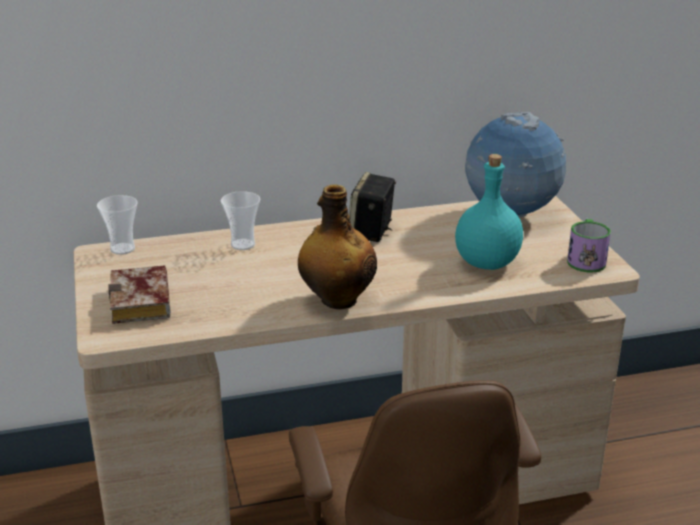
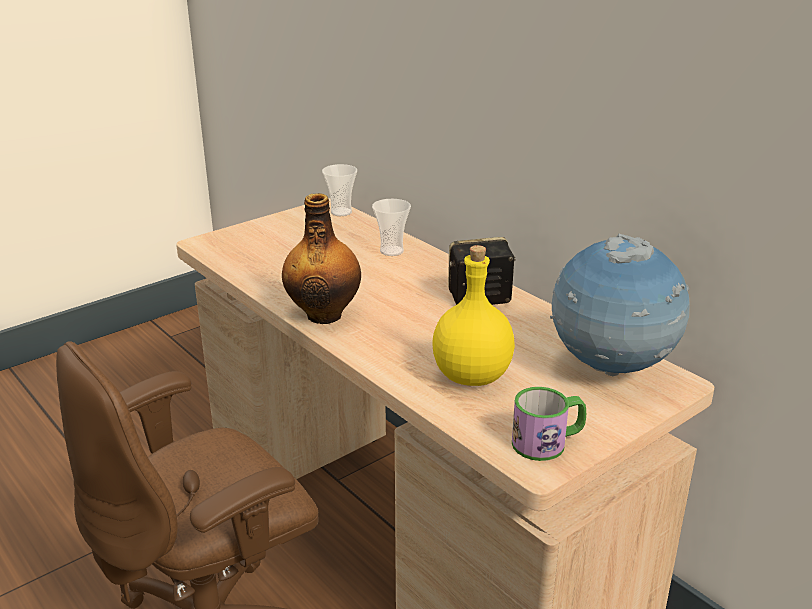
camera: 65 degrees right, 0 degrees up
book [108,265,170,324] -> none
turquoise bottle [455,154,523,270] -> yellow bottle [432,245,515,386]

